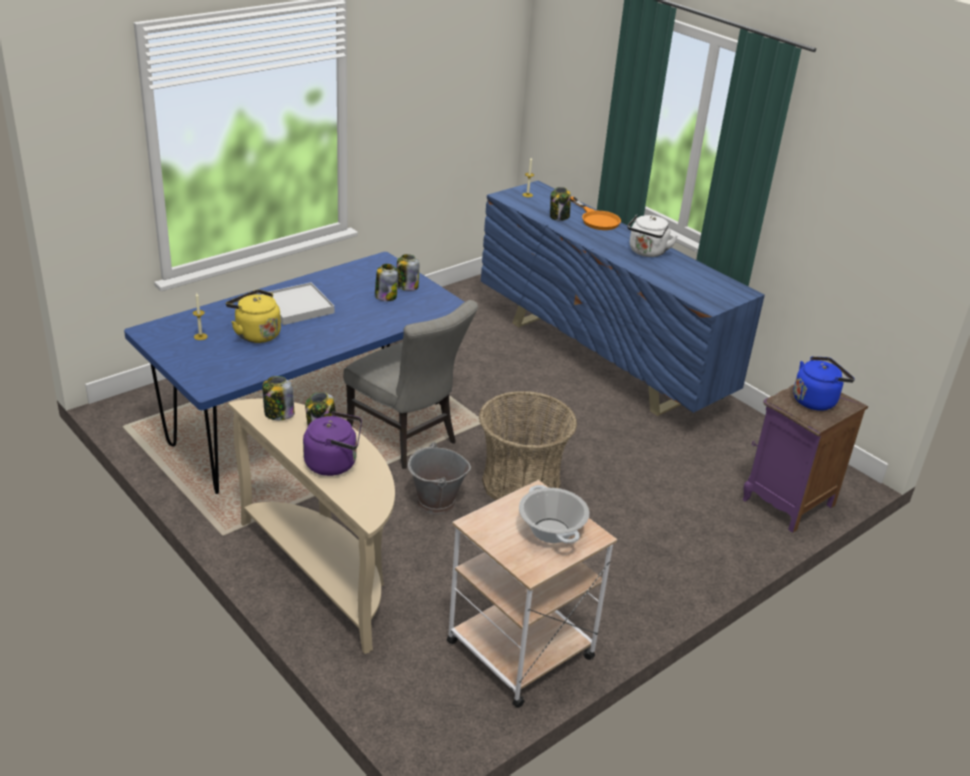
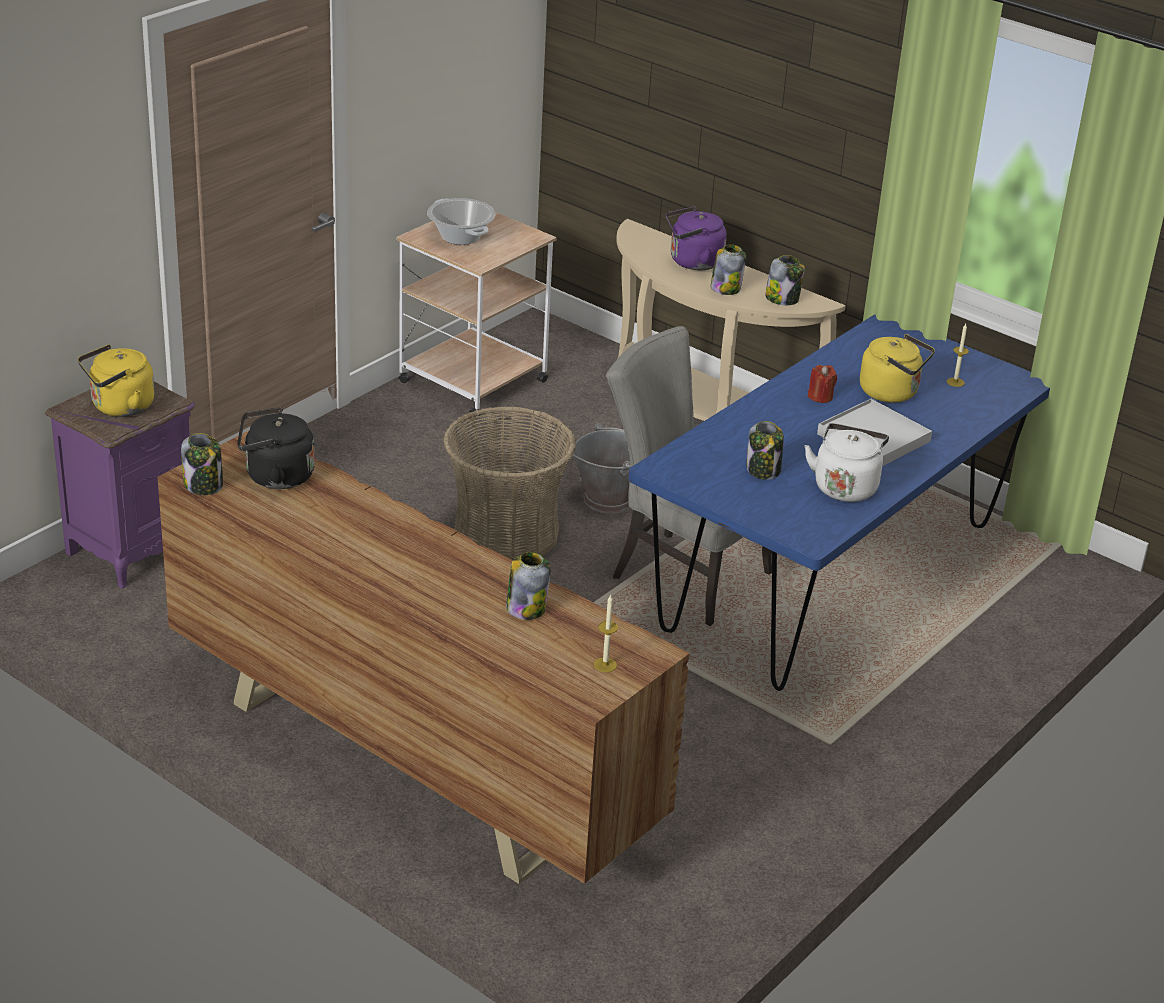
camera: 170 degrees right, 0 degrees up
jar [397,254,419,291] -> jar moved to [181,433,223,495]
blue cabinet [481,180,765,416] -> brown cabinet [158,431,690,884]
orange frying pan [571,197,621,230] -> none
white kettle [627,215,678,257] -> white kettle moved to [804,423,889,502]
blue kettle [793,356,855,411] -> yellow kettle [78,344,154,417]
none -> black kettle [237,407,315,489]
none -> red candle [808,365,837,403]

